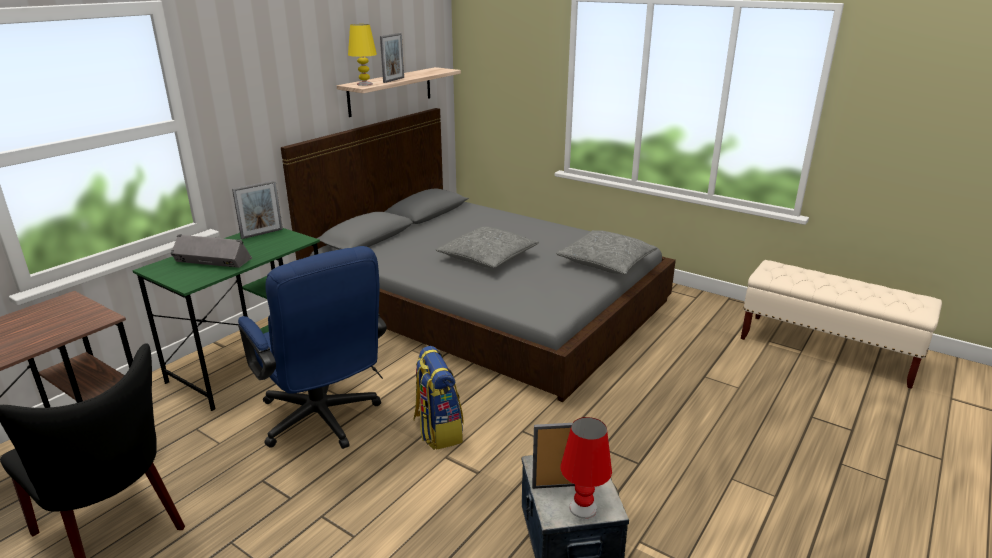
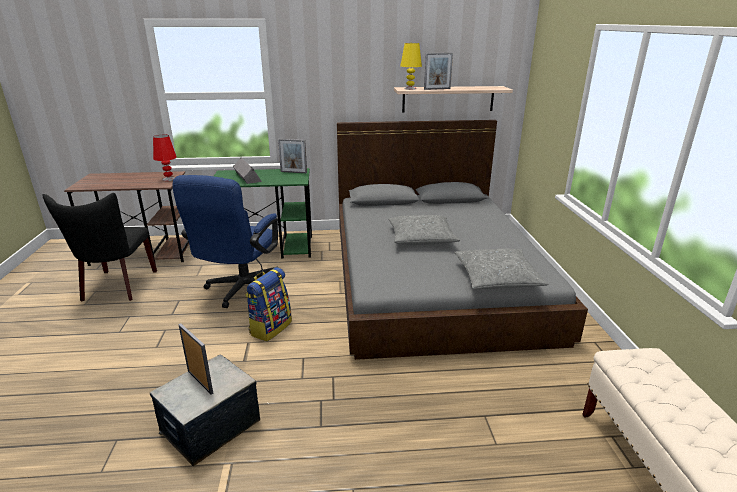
camera: 50 degrees right, 0 degrees up
red table lamp [561,417,612,519] -> red table lamp moved to [153,135,177,181]

